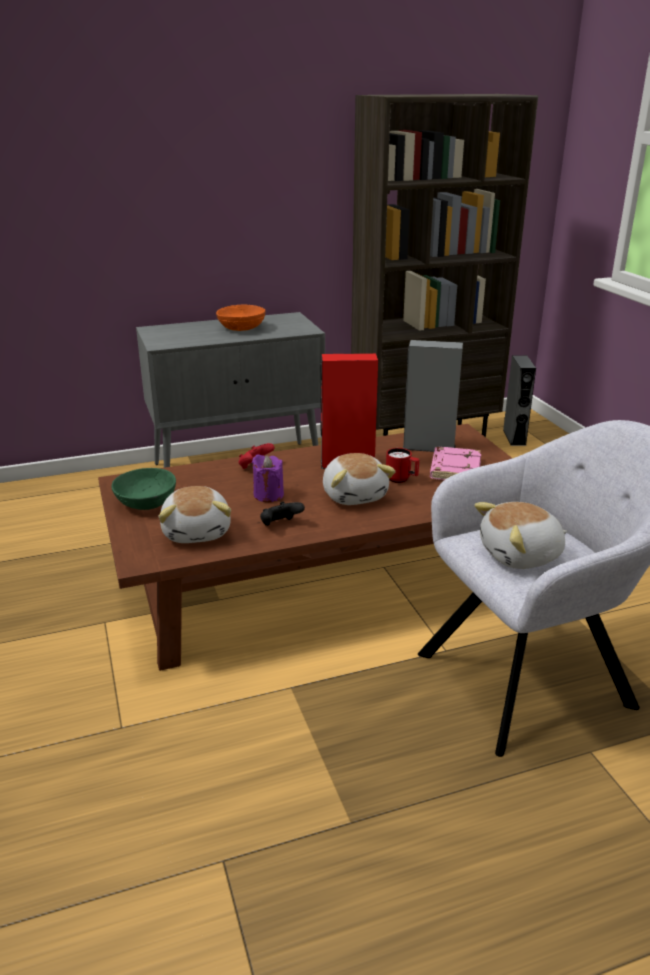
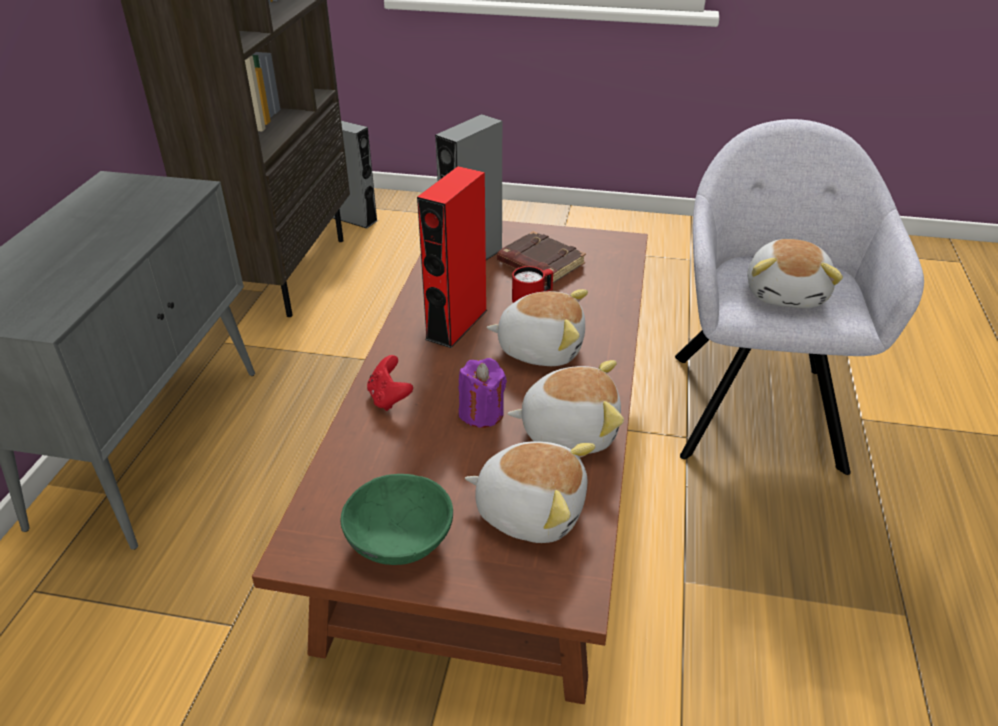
camera: 60 degrees left, 10 degrees up
orange bowl [216,305,265,331] -> none
black game controller [260,502,305,526] -> plush toy [507,360,624,454]
pink book [430,447,481,480] -> brown book [497,231,586,283]

